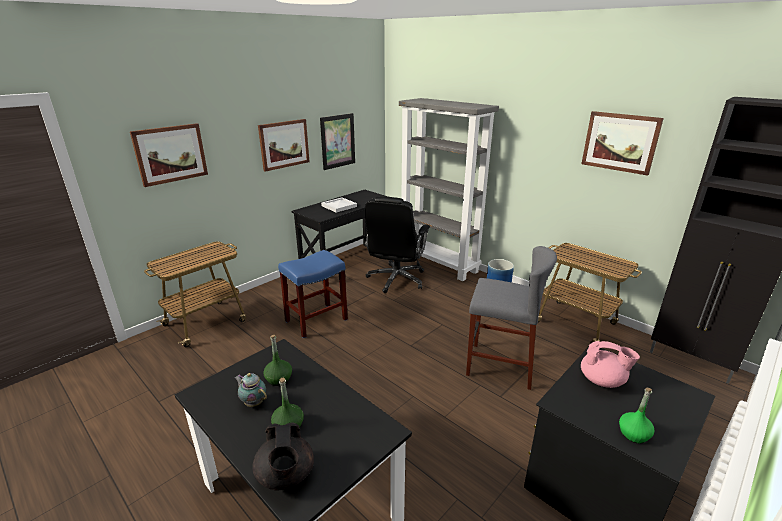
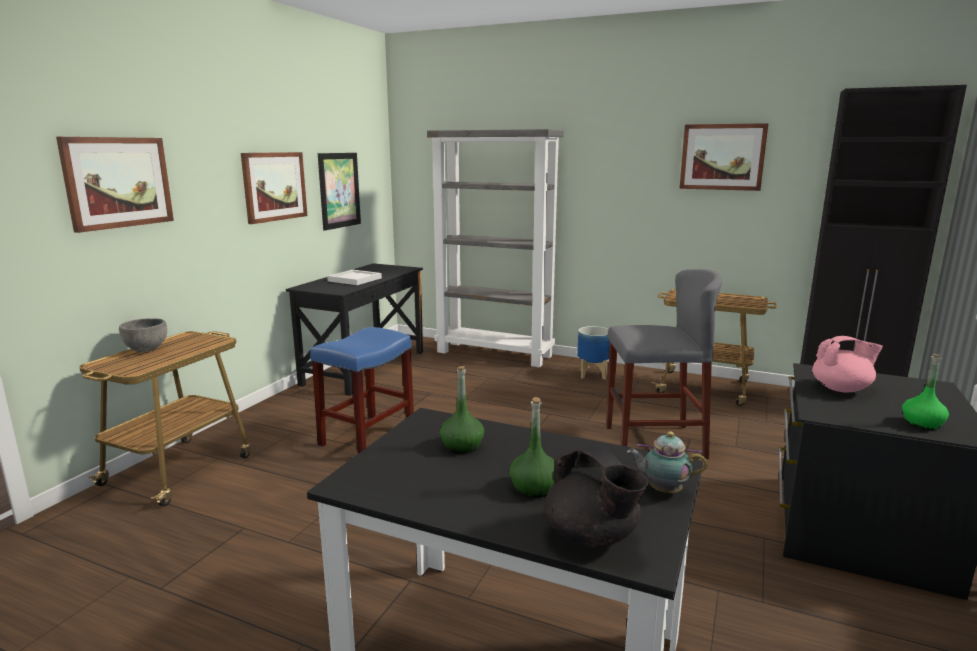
camera: 20 degrees left, 10 degrees down
teapot [235,373,267,407] -> teapot moved to [627,432,708,493]
black office chair [365,196,430,293] -> none
none -> grey bowl [119,318,167,352]

